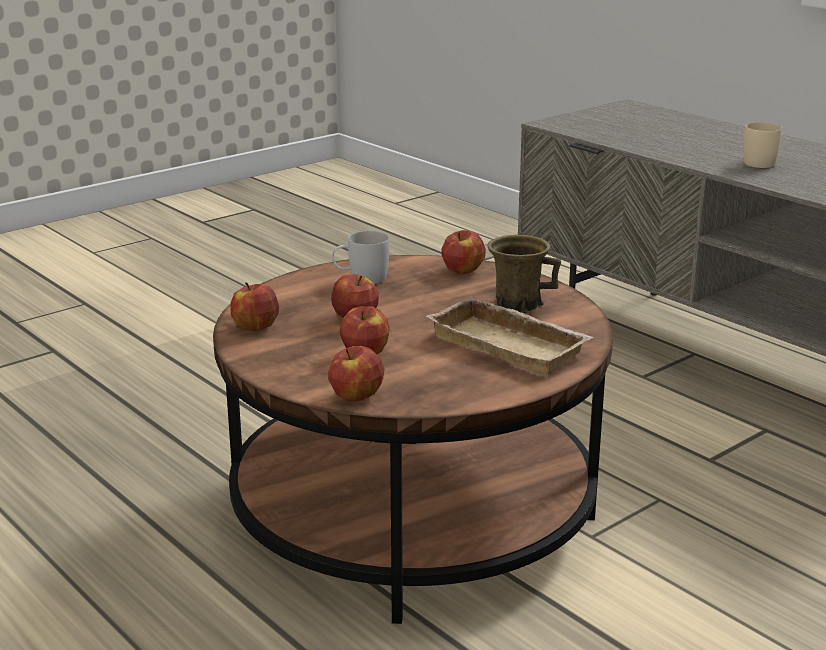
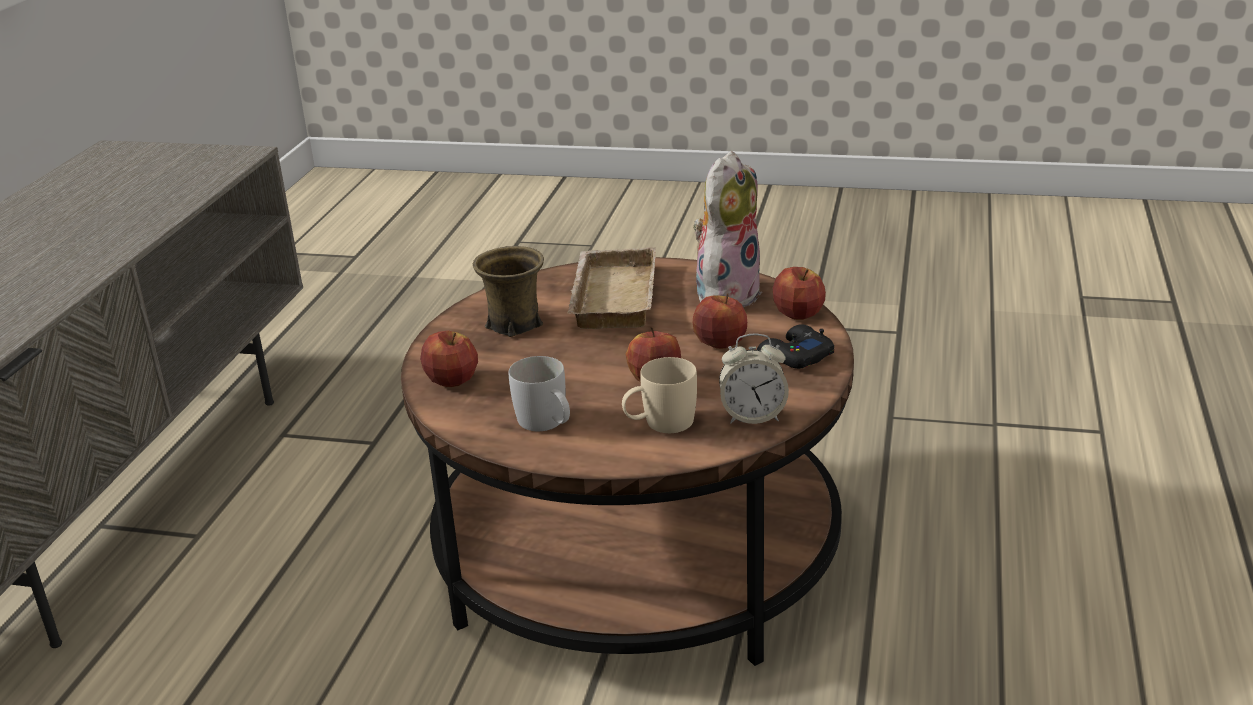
camera: 125 degrees left, 5 degrees up
apple [230,282,279,331] -> alarm clock [719,333,789,424]
beige mug [743,122,782,168] -> beige mug moved to [622,357,697,433]
none -> plush toy [693,151,762,307]
none -> black game controller [757,324,834,369]

